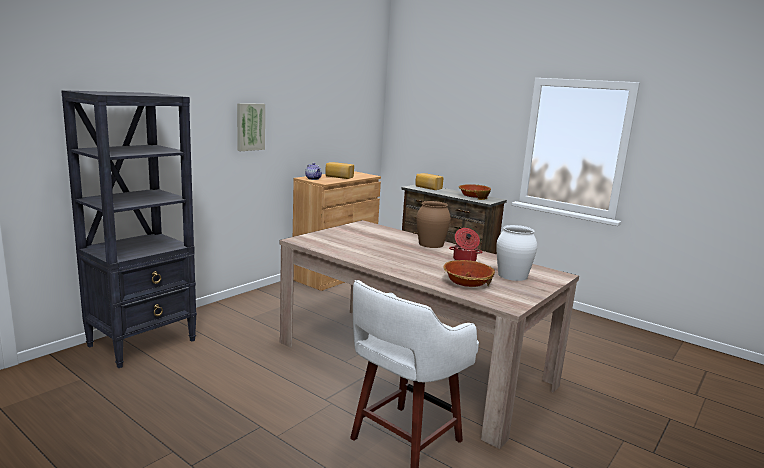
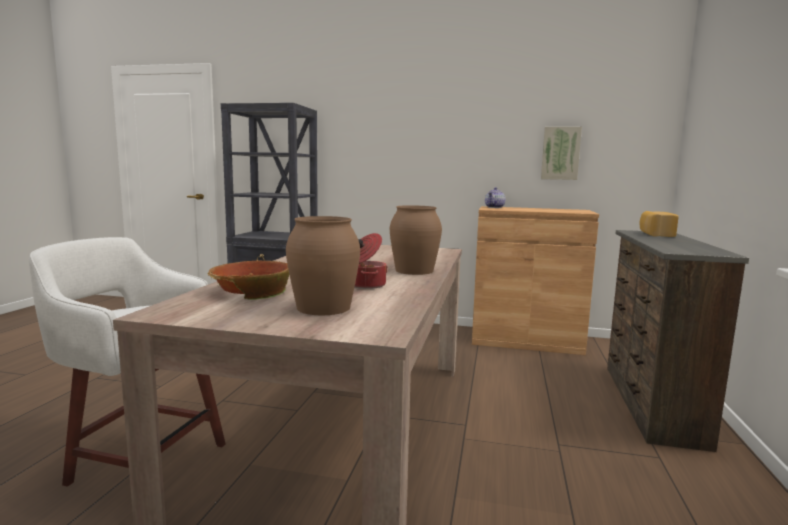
camera: 65 degrees right, 5 degrees down
picture [237,103,265,151] -> picture moved to [541,127,582,180]
bread [325,162,354,179] -> none
bowl [459,184,491,200] -> none
white vase [496,225,537,281] -> brown vase [286,216,360,315]

